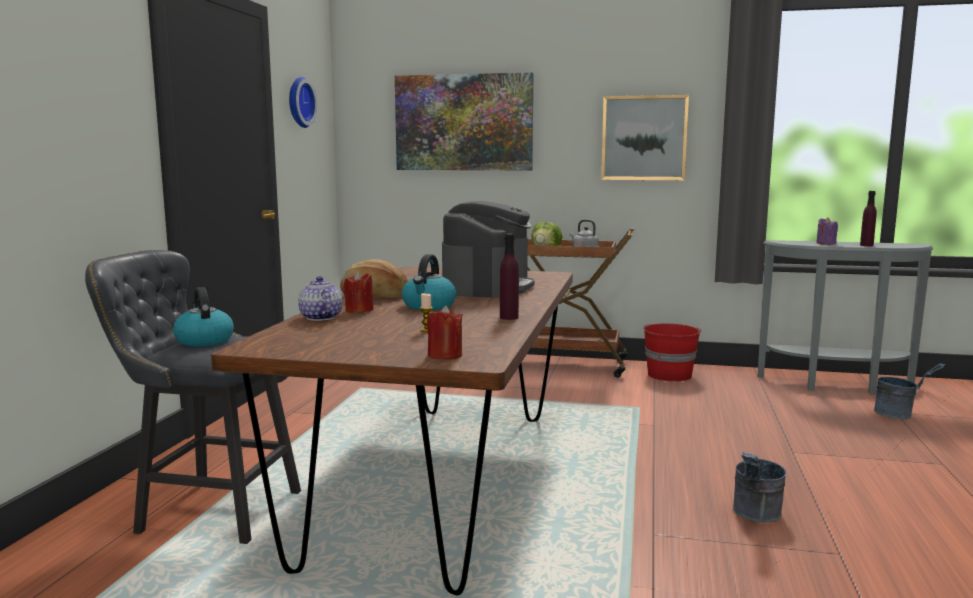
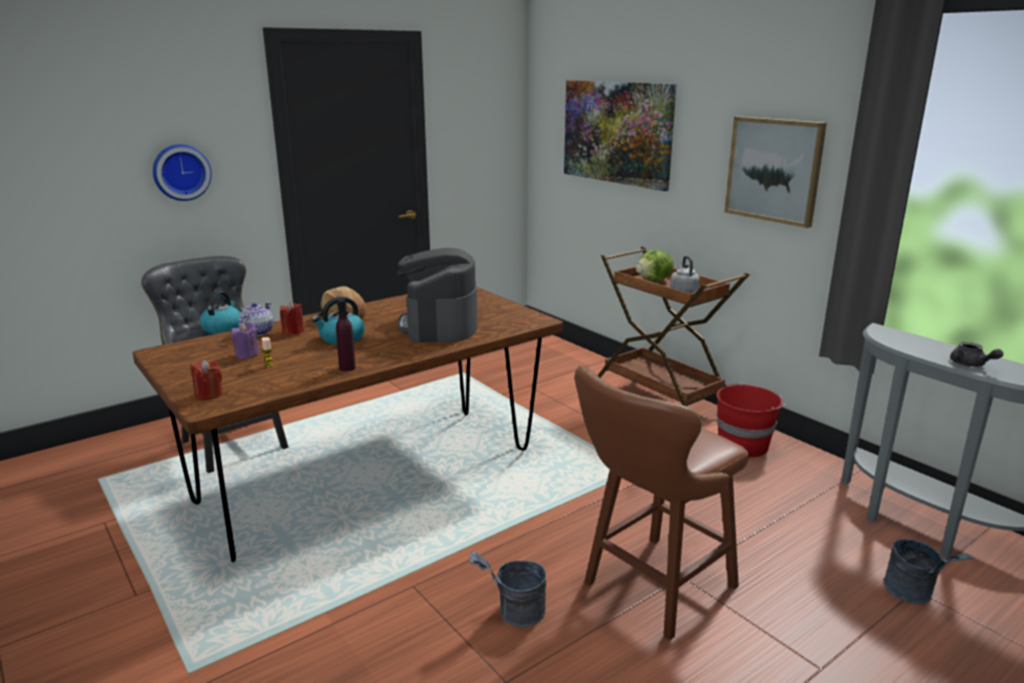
camera: 40 degrees right, 10 degrees up
wall clock [289,77,317,128] -> wall clock moved to [153,144,212,201]
coffee machine [442,201,535,298] -> coffee machine turned 120 degrees clockwise [397,248,478,343]
purple candle [816,217,838,245] -> purple candle moved to [231,322,259,359]
purple bottle [860,191,877,246] -> grey teapot [950,342,1003,367]
none -> brown stool [575,366,749,640]

